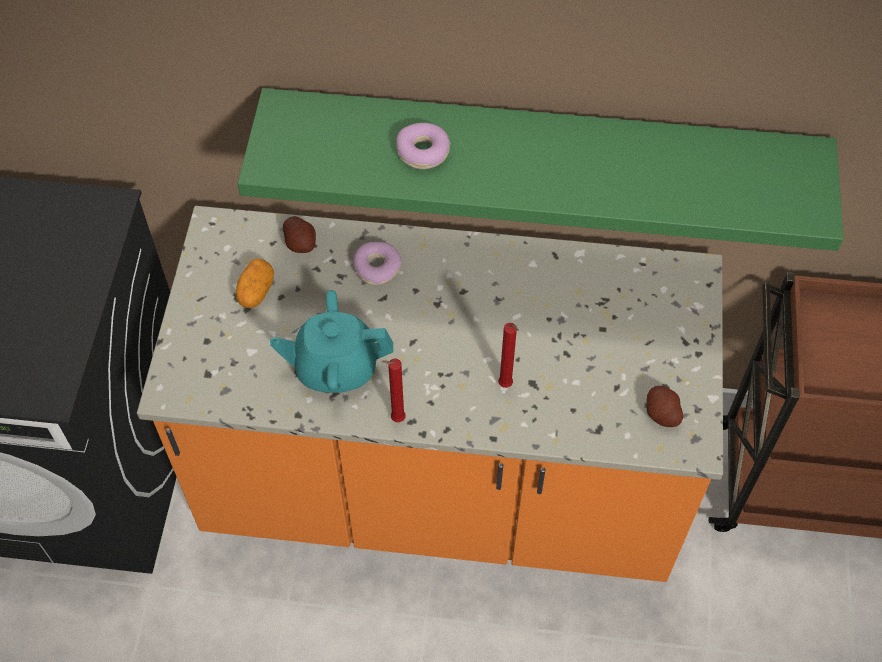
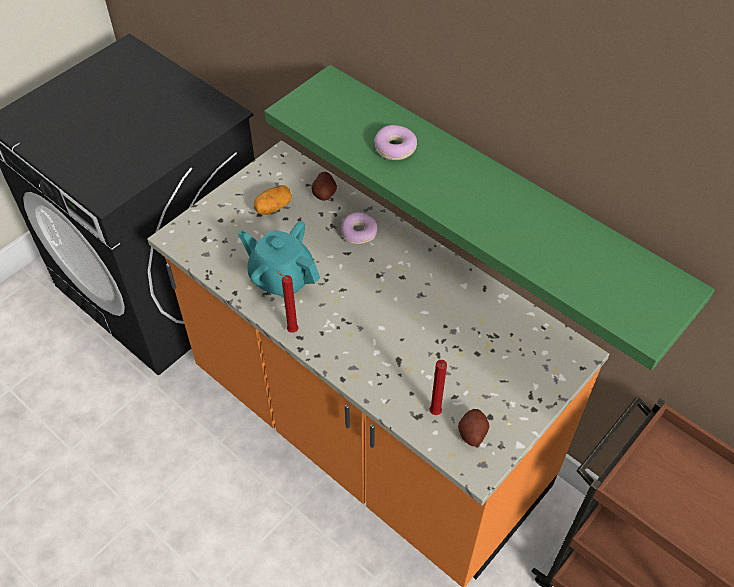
camera: 35 degrees right, 5 degrees down
red candle [498,323,519,388] -> red candle moved to [429,360,447,415]

